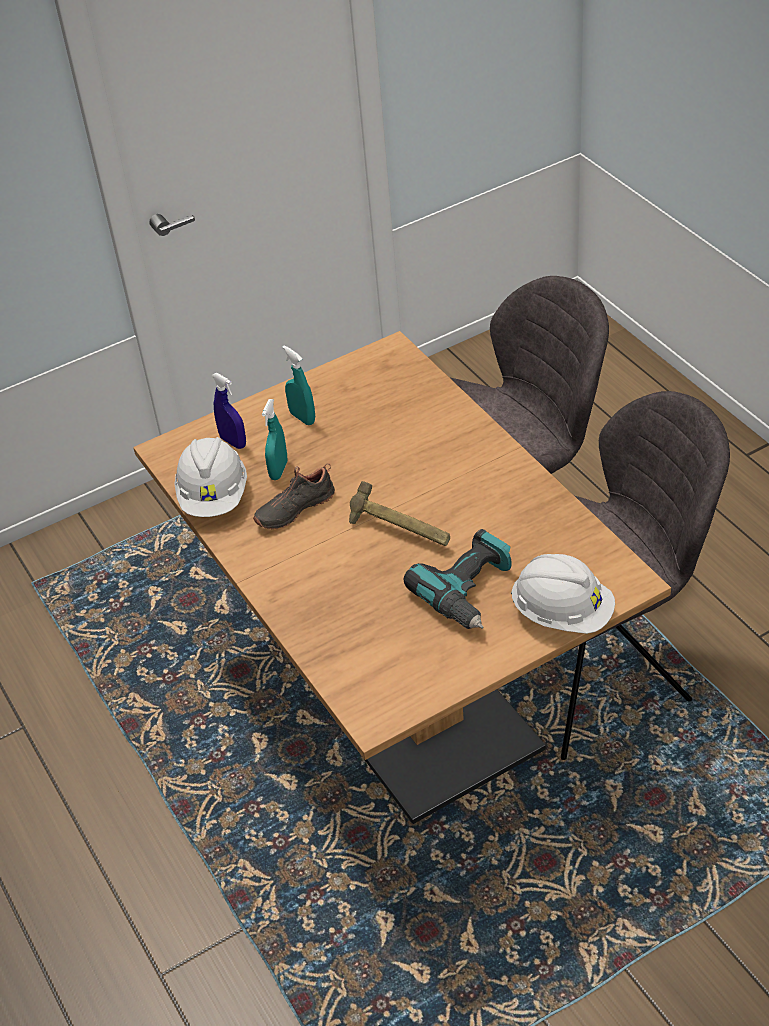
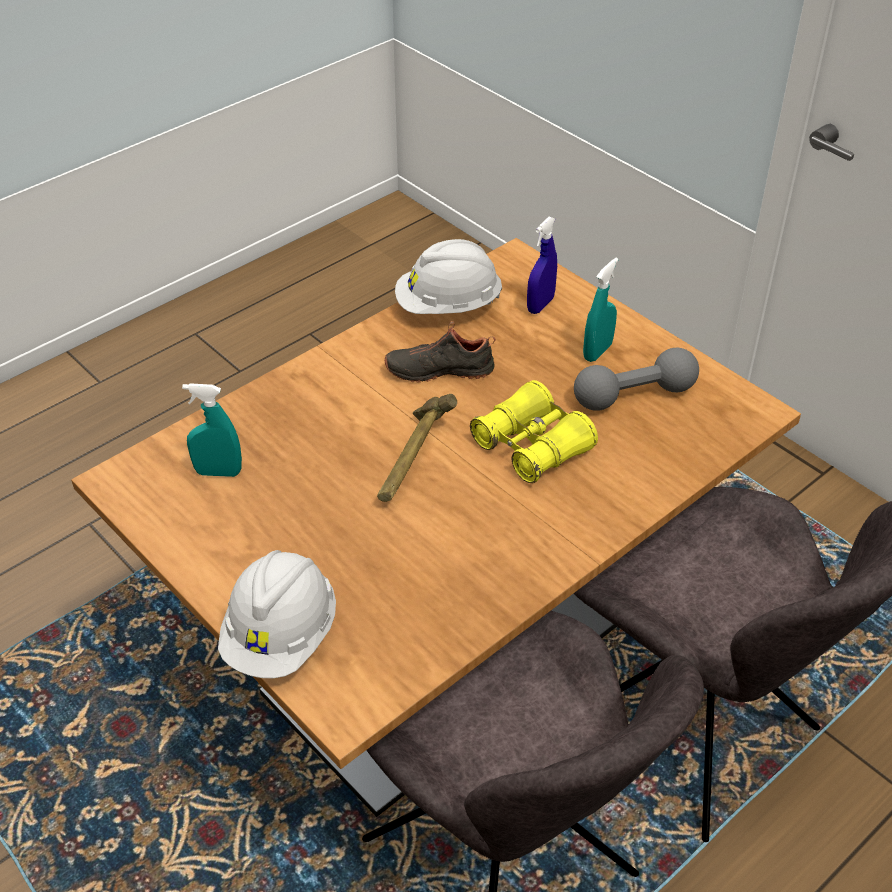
camera: 75 degrees right, 0 degrees up
black shoe [253,463,335,529] -> black shoe turned 45 degrees counterclockwise [385,321,496,383]
turquoise spray bottle [262,399,288,480] -> turquoise spray bottle moved to [182,383,242,477]
power drill [404,529,512,629] -> none
none -> yellow binoculars [470,380,598,483]
none -> grey dumbbell [574,348,699,411]

